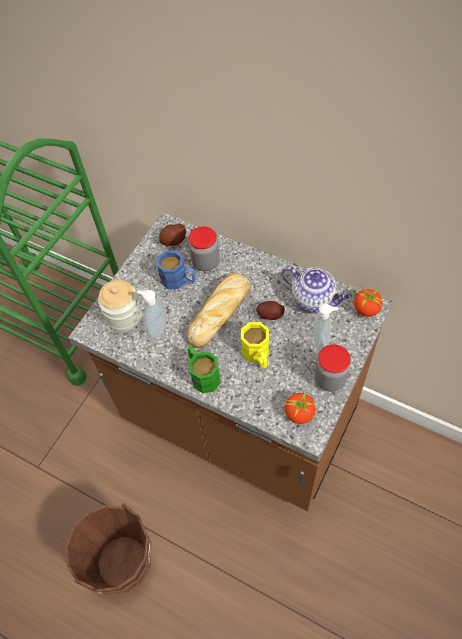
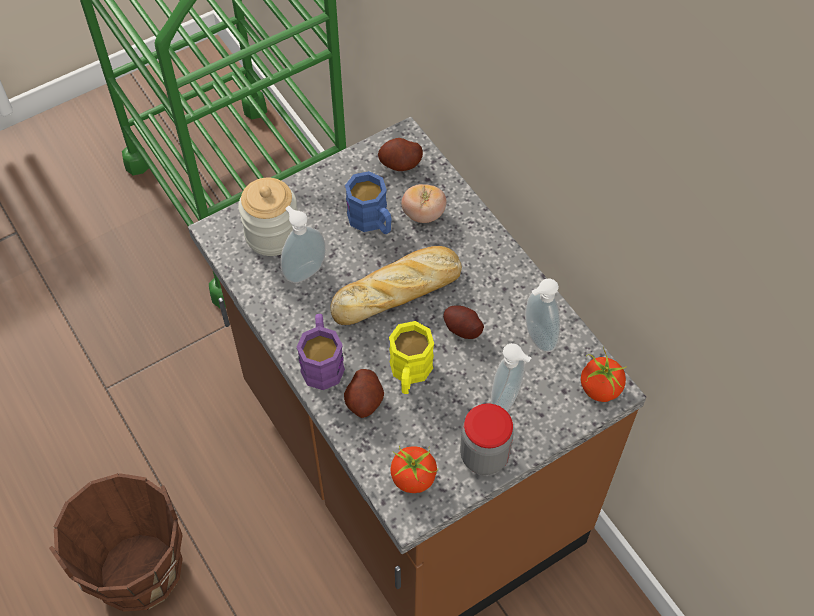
camera: 25 degrees right, 0 degrees up
green mug [188,346,221,393] -> purple mug [296,314,345,390]
jar [189,226,220,271] -> tomato [401,184,446,223]
teapot [282,266,350,313] -> soap dispenser [525,278,560,352]
none -> potato [344,369,384,418]

